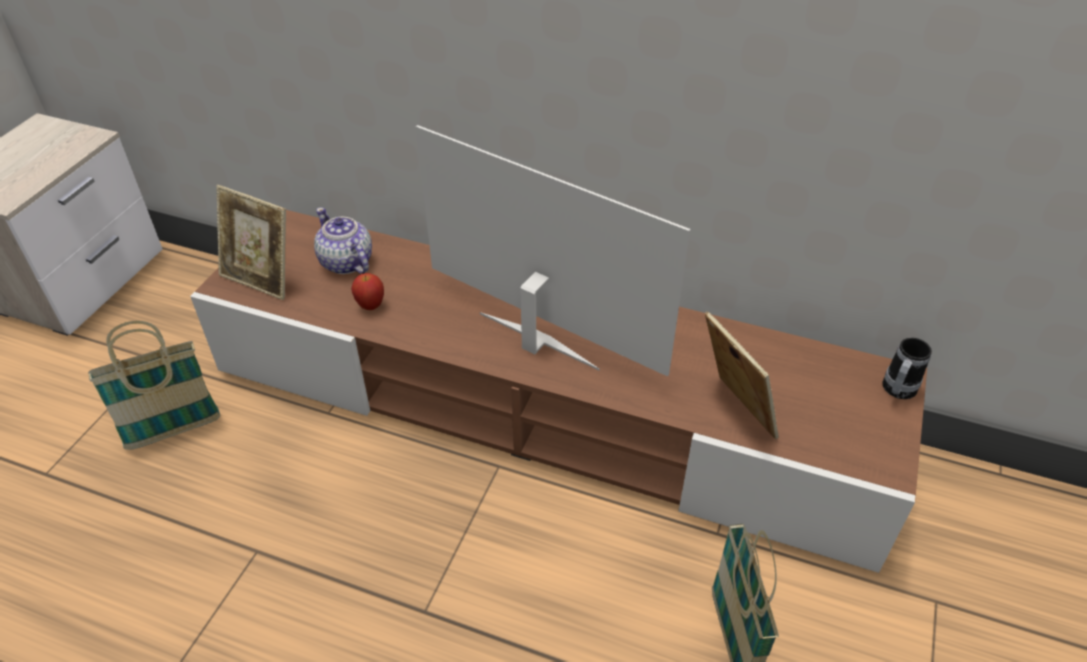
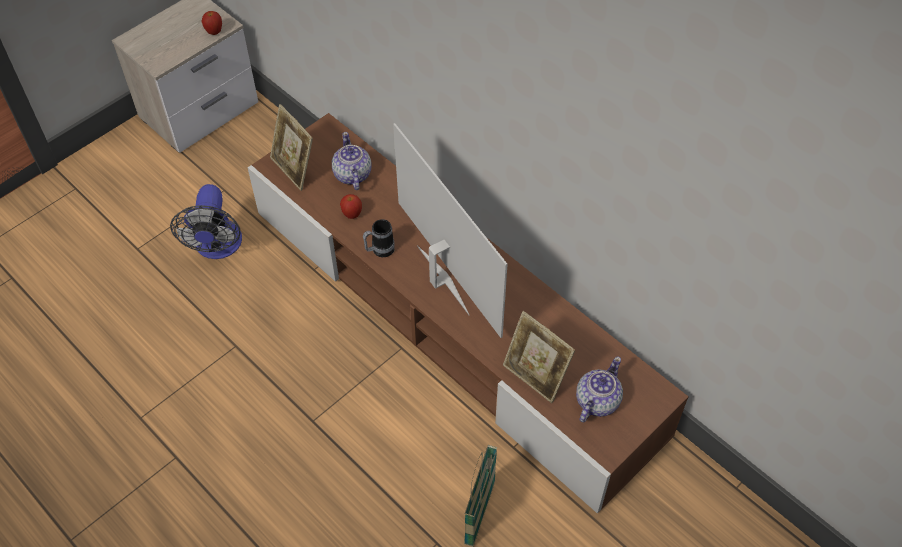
camera: 25 degrees right, 10 degrees up
basket [88,321,221,450] -> fan [170,184,242,259]
picture frame [705,311,779,439] -> picture frame turned 135 degrees clockwise [503,311,575,403]
mug [882,338,932,399] -> mug moved to [363,219,395,257]
none -> apple [201,11,222,35]
none -> teapot [576,357,623,422]

